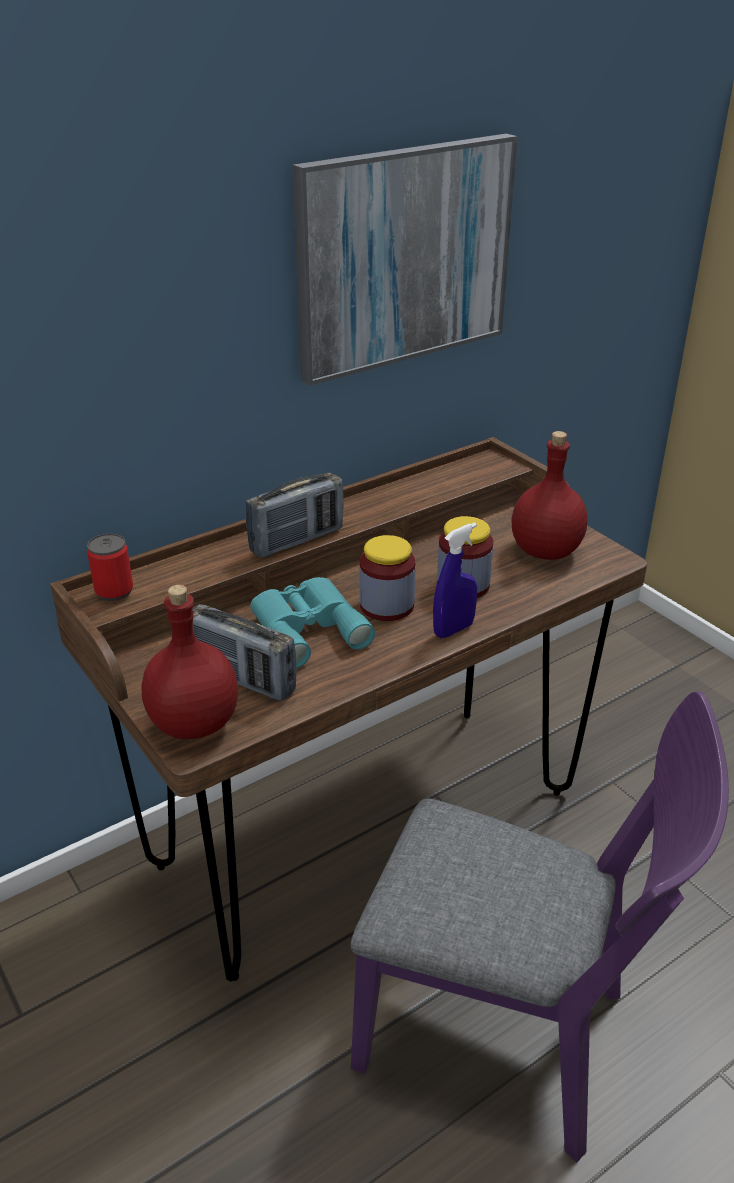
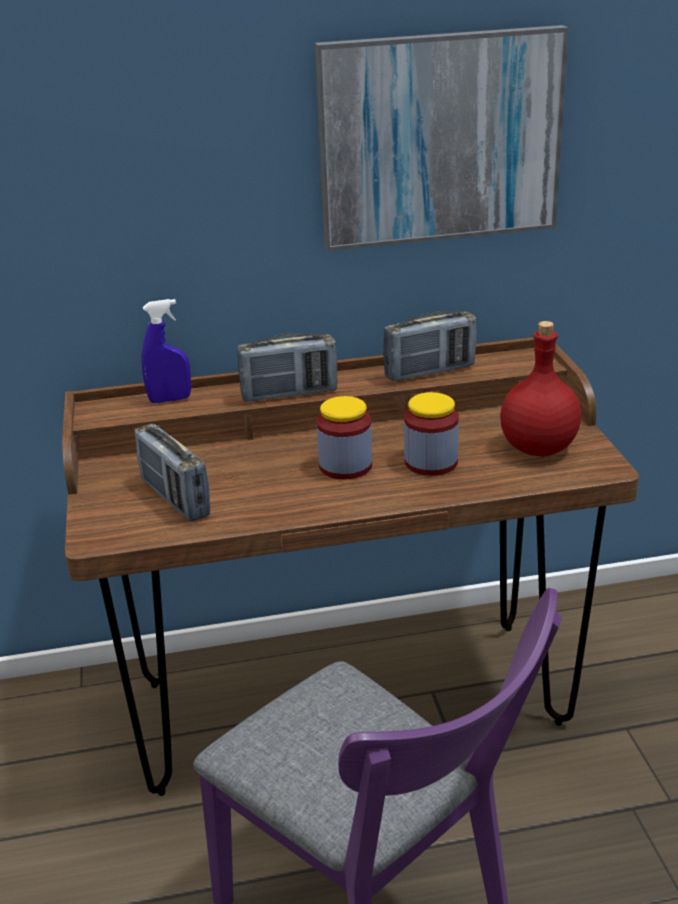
camera: 25 degrees right, 5 degrees down
can [87,534,133,601] -> none
red bottle [142,585,238,739] -> none
turquoise binoculars [250,577,375,668] -> none
blue spray bottle [433,522,477,638] -> blue spray bottle moved to [141,299,191,403]
none -> radio [383,311,476,381]

